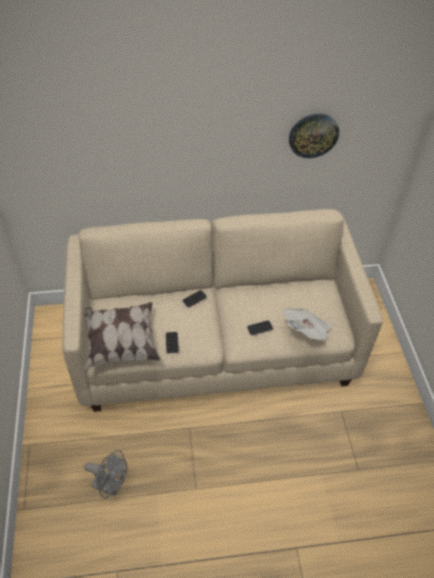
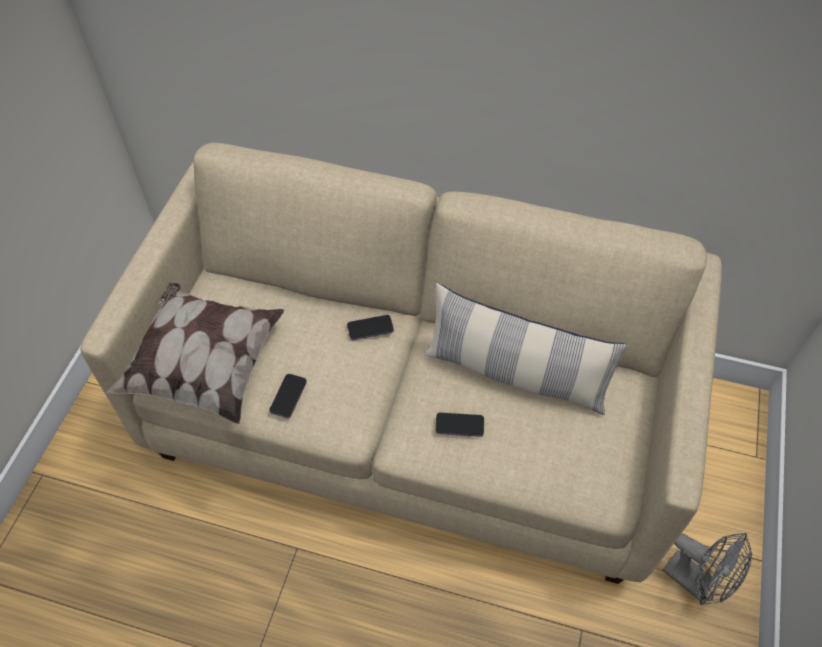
camera: 25 degrees right, 5 degrees up
grey fan [84,450,127,498] -> grey fan moved to [662,533,752,605]
newspaper [283,308,332,341] -> none
wall clock [289,114,339,158] -> none
none -> pillow [424,283,628,415]

